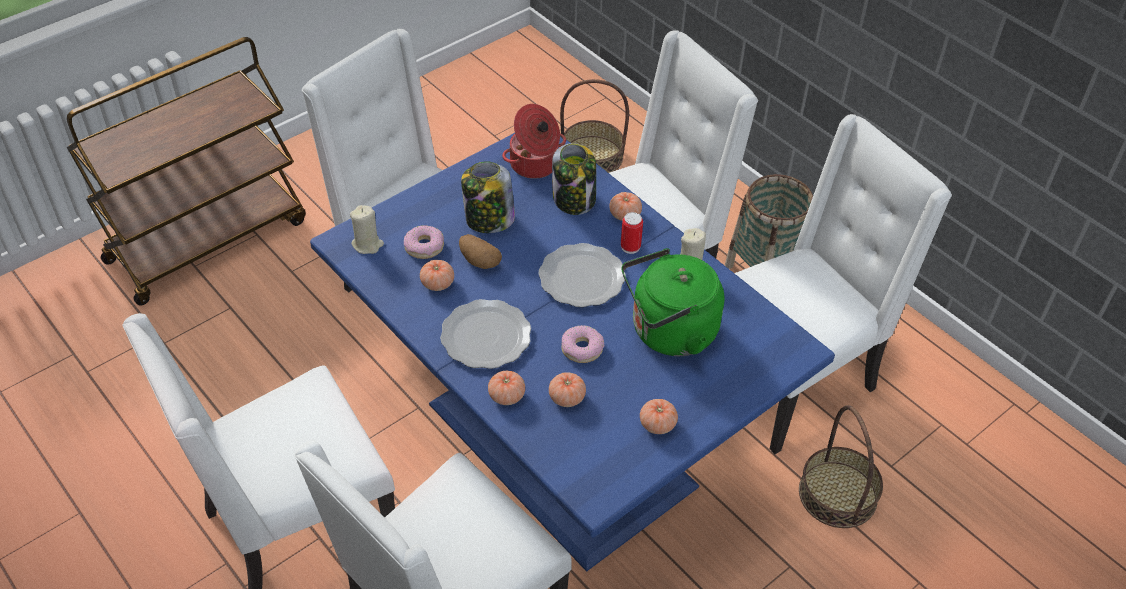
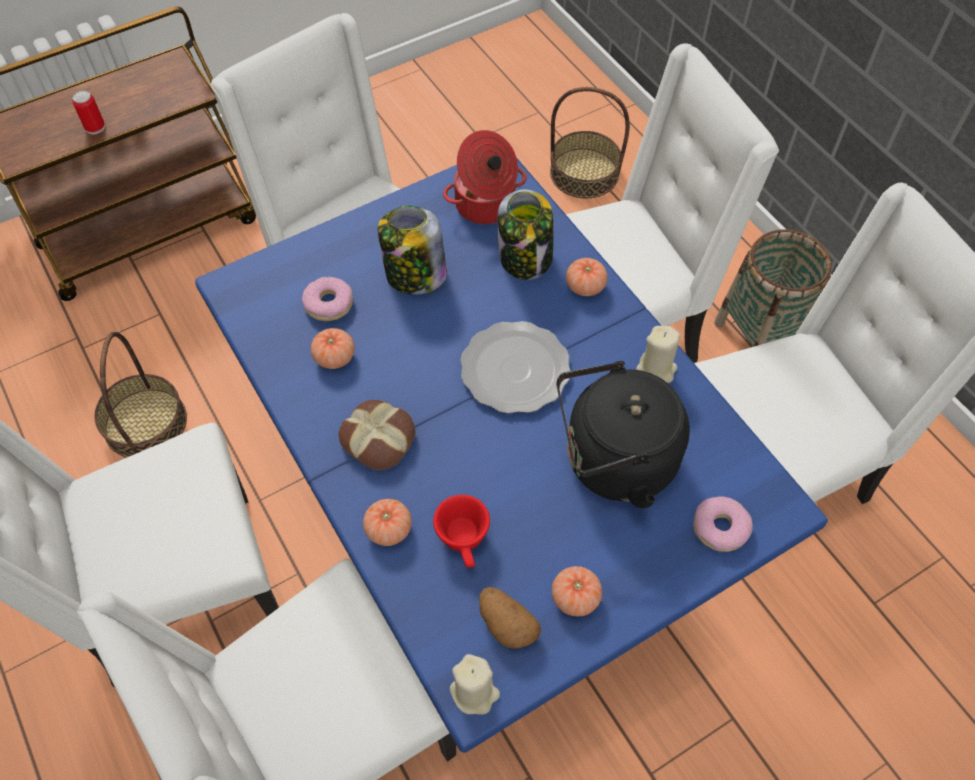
camera: 10 degrees right, 10 degrees up
beige candle [350,205,384,254] -> beige candle moved to [450,654,500,715]
plate [440,299,531,369] -> bread [339,400,416,470]
potato [459,234,502,269] -> potato moved to [479,587,541,649]
tomato [549,372,586,407] -> red cup [433,495,490,568]
donut [561,325,604,363] -> donut moved to [693,496,753,552]
can [621,212,643,254] -> can moved to [72,91,105,134]
green kettle [622,248,725,356] -> black kettle [557,361,690,508]
basket [799,405,883,528] -> basket moved to [94,332,187,458]

